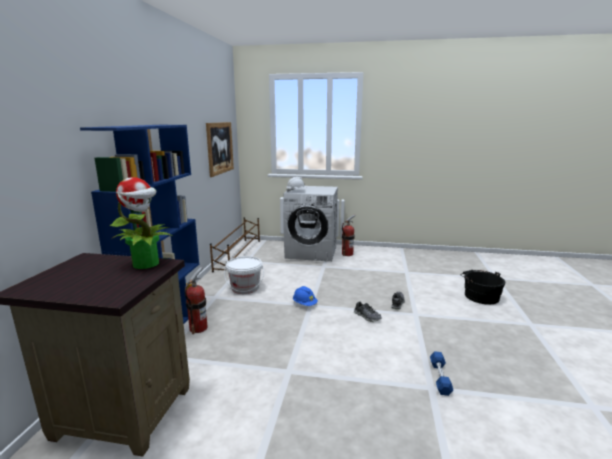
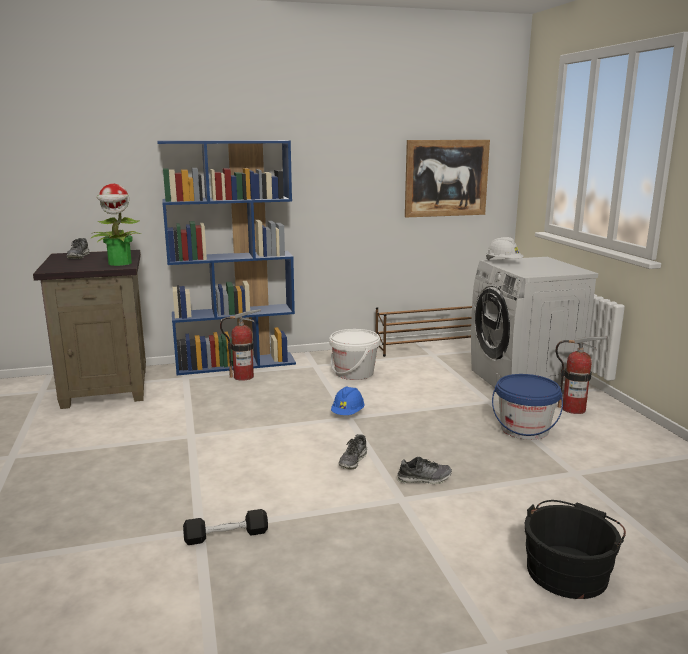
camera: 65 degrees right, 0 degrees up
blue dumbbell [430,351,453,396] -> black dumbbell [183,509,268,545]
none -> shoe [67,238,90,259]
none -> blue bucket [492,374,563,440]

